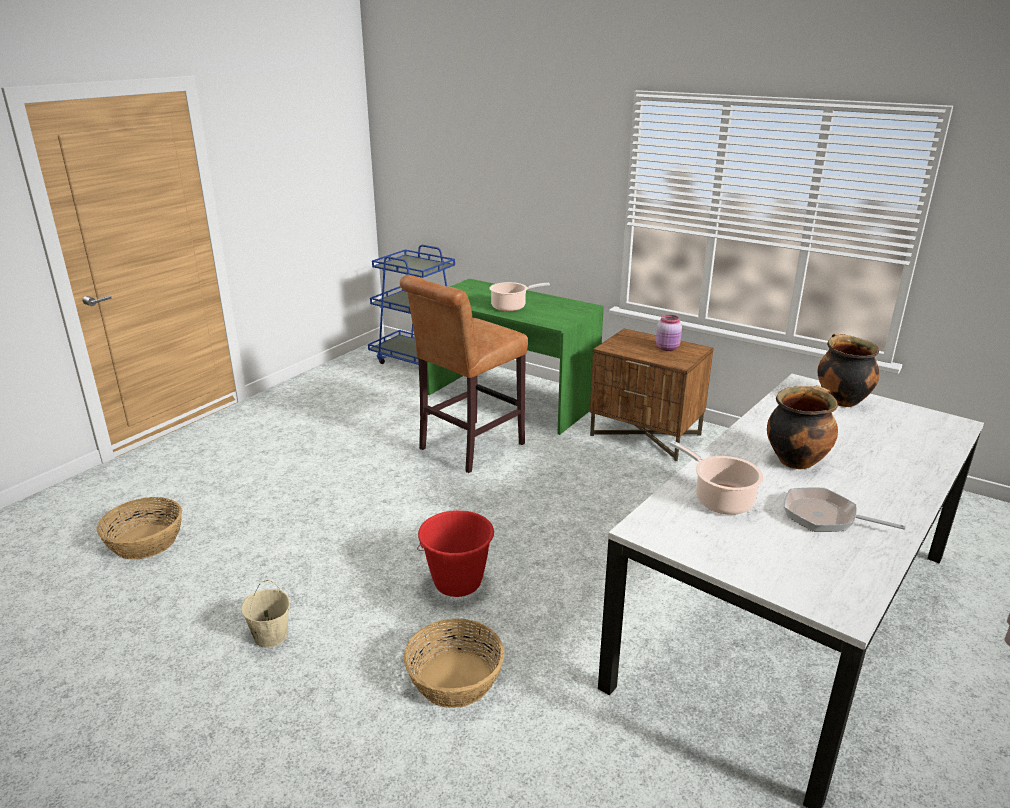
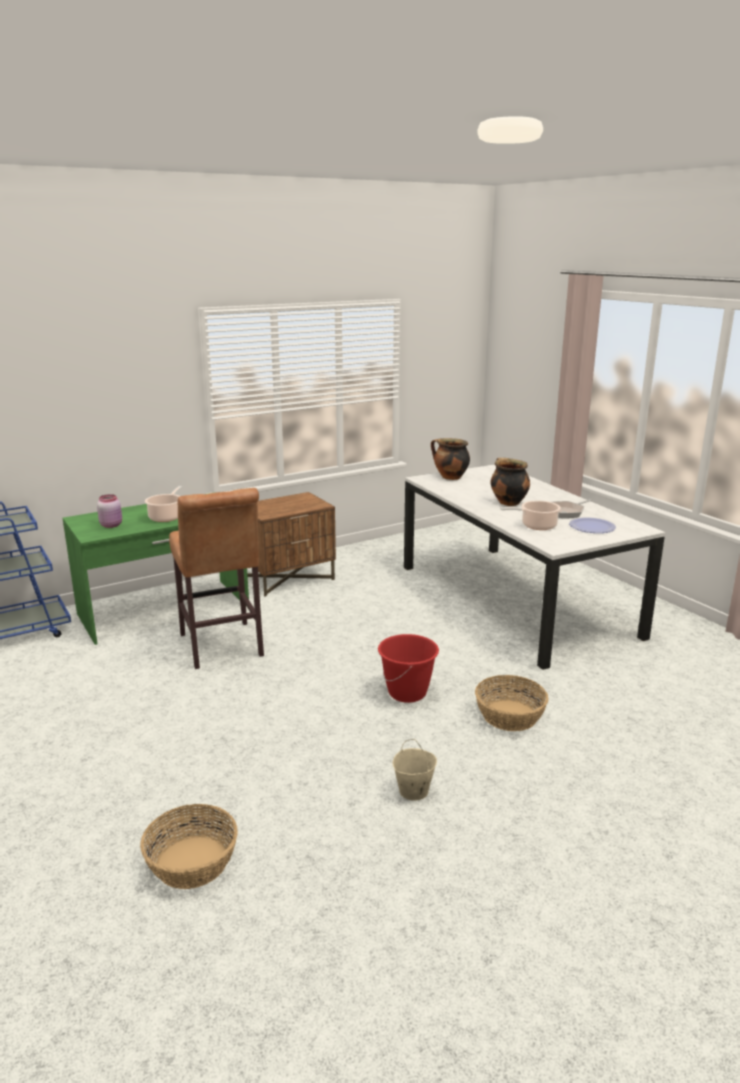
camera: 65 degrees left, 5 degrees down
pink jar [656,315,682,351] -> pink jar moved to [97,494,122,528]
none -> plate [569,517,616,533]

